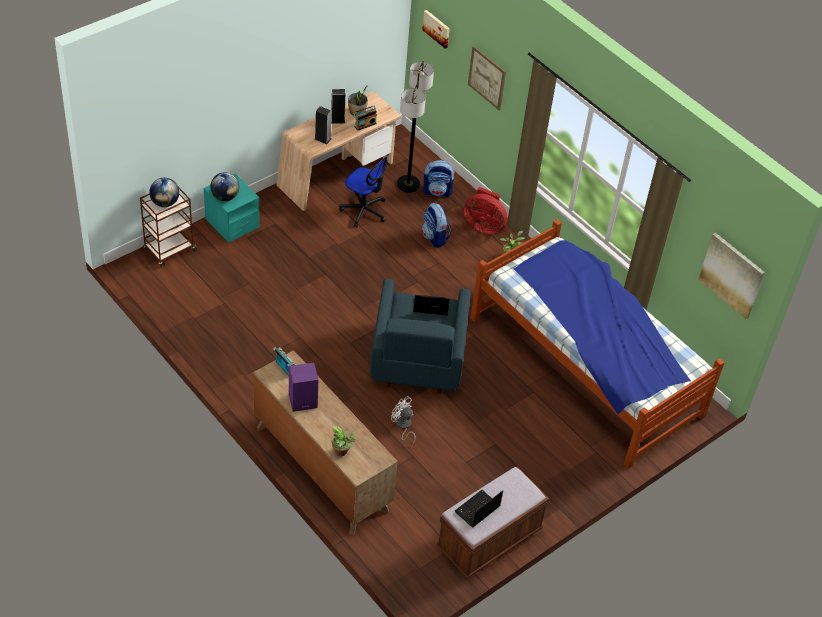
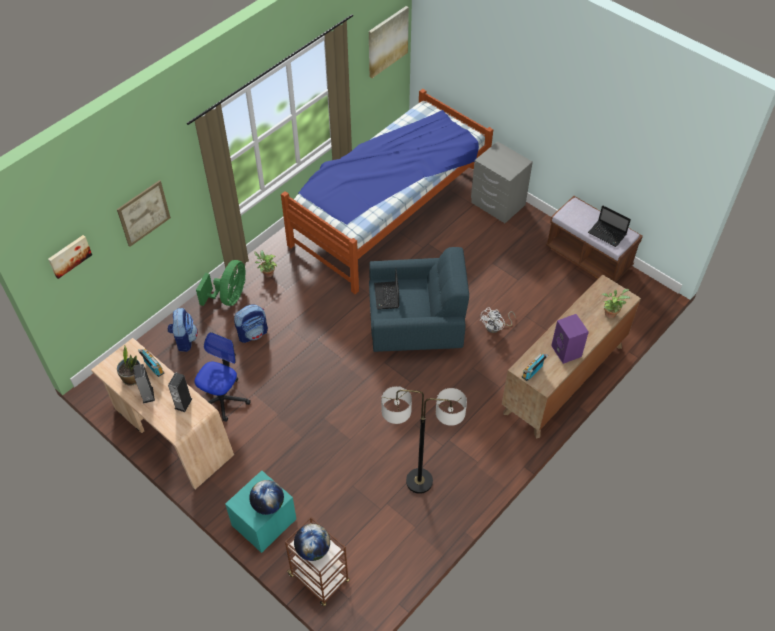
camera: 95 degrees left, 5 degrees up
floor lamp [397,61,434,193] -> floor lamp moved to [381,386,467,494]
red fan [463,187,508,234] -> green fan [196,260,246,306]
none -> grey nightstand [471,141,533,223]

